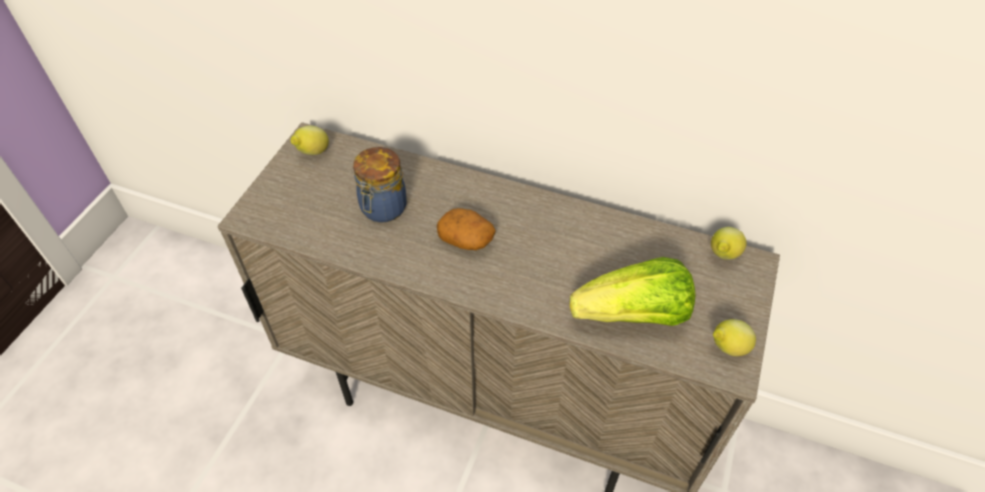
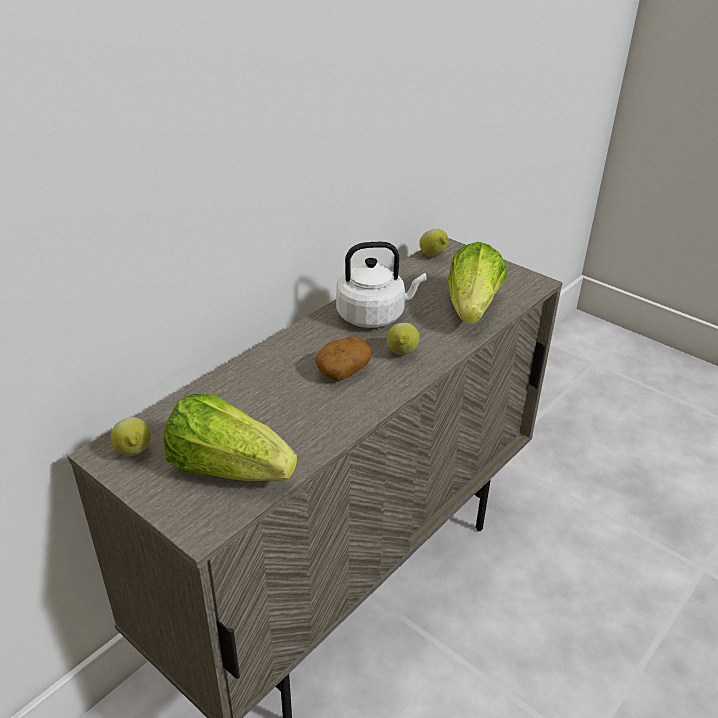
camera: 70 degrees left, 15 degrees down
jar [353,147,407,223] -> none
lemon [713,319,756,356] -> lemon moved to [387,323,420,355]
none -> lettuce [163,393,297,481]
none -> white kettle [336,242,427,328]

